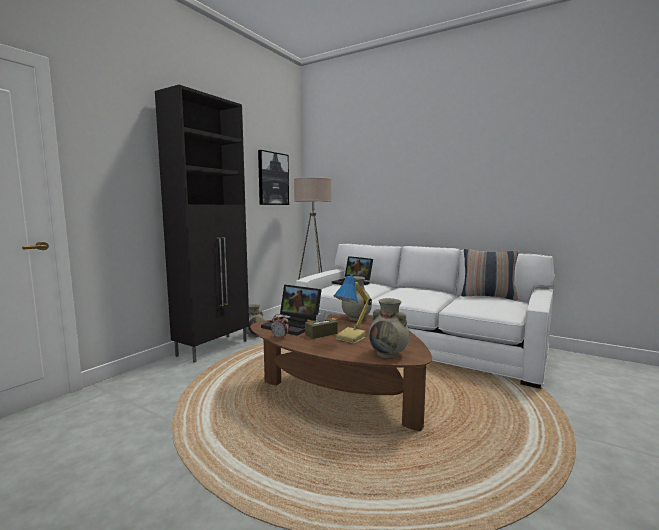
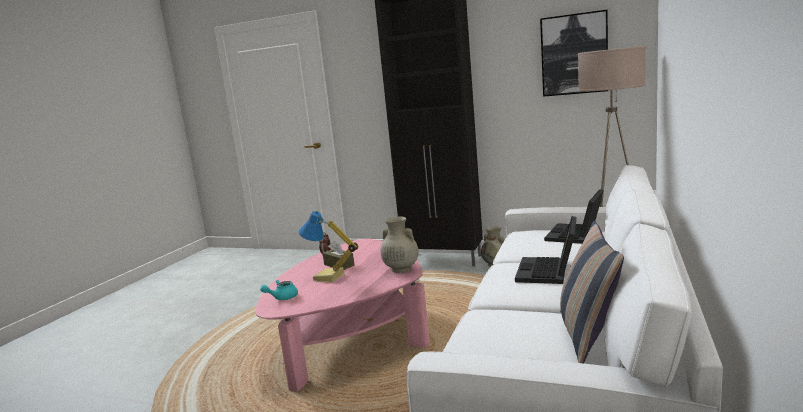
camera: 80 degrees right, 5 degrees up
brown coffee table [250,314,432,431] -> pink coffee table [255,239,430,391]
laptop [261,284,322,336] -> laptop moved to [515,216,577,284]
beige vase [369,298,409,359] -> turquoise teapot [260,280,298,300]

